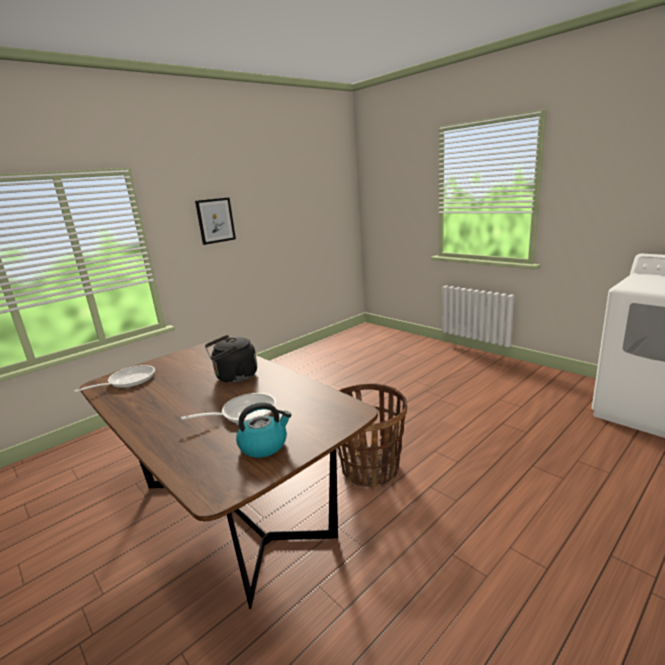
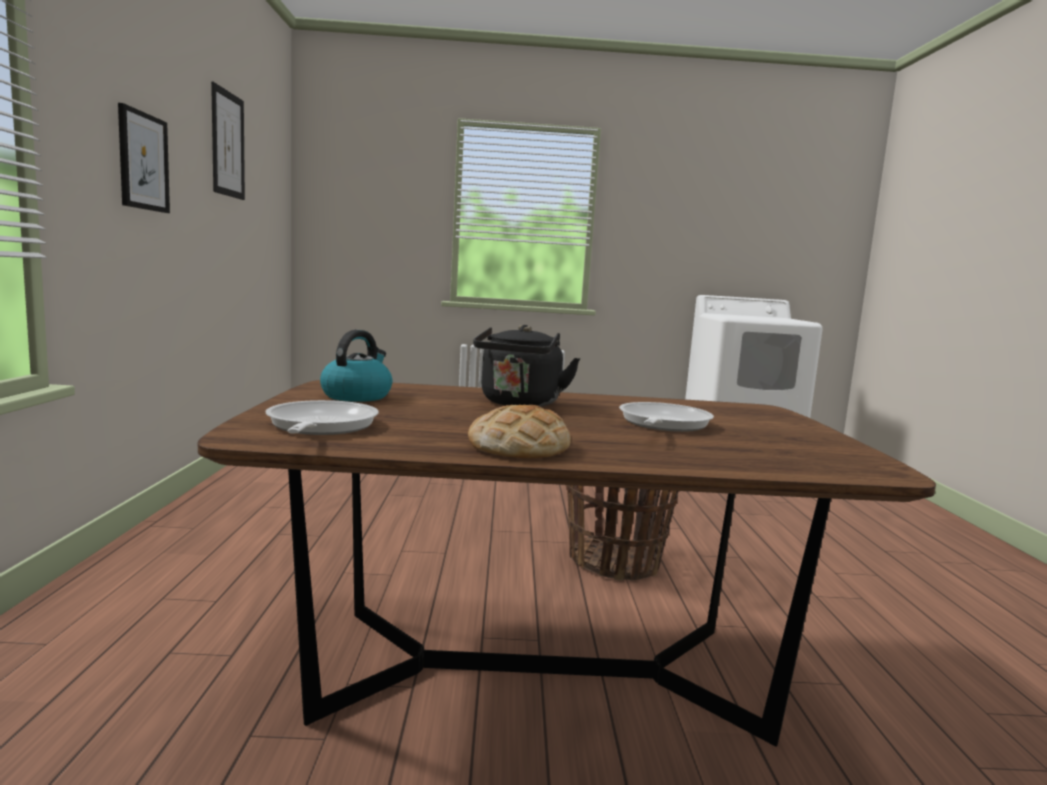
camera: 50 degrees left, 10 degrees down
kettle [236,402,291,458] -> kettle moved to [320,330,392,402]
none -> picture [211,82,245,200]
none -> bread [468,405,571,458]

